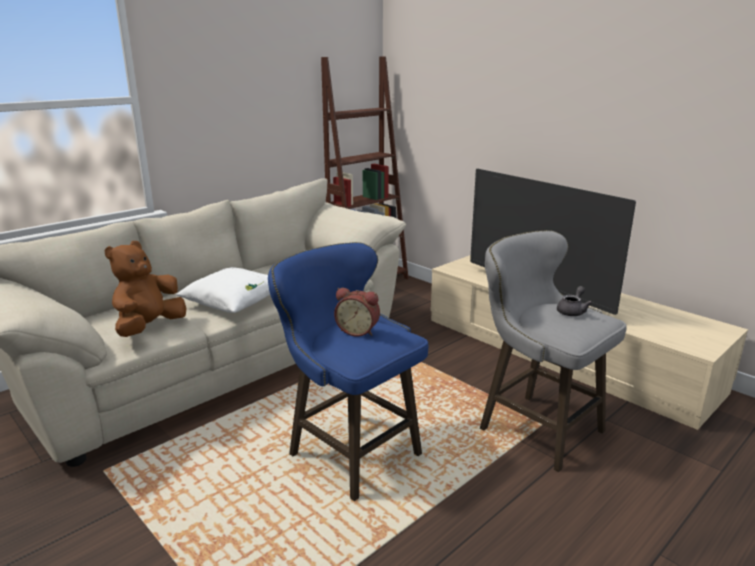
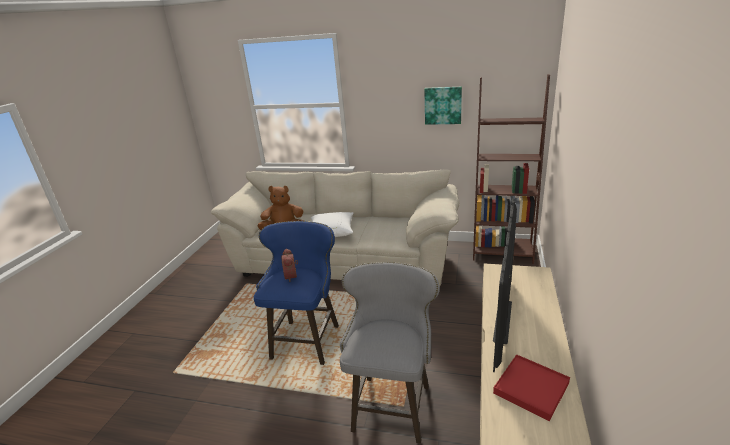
camera: 60 degrees right, 5 degrees up
grey teapot [557,286,593,316] -> none
none -> picture [424,87,462,125]
none -> red tray [493,354,570,421]

